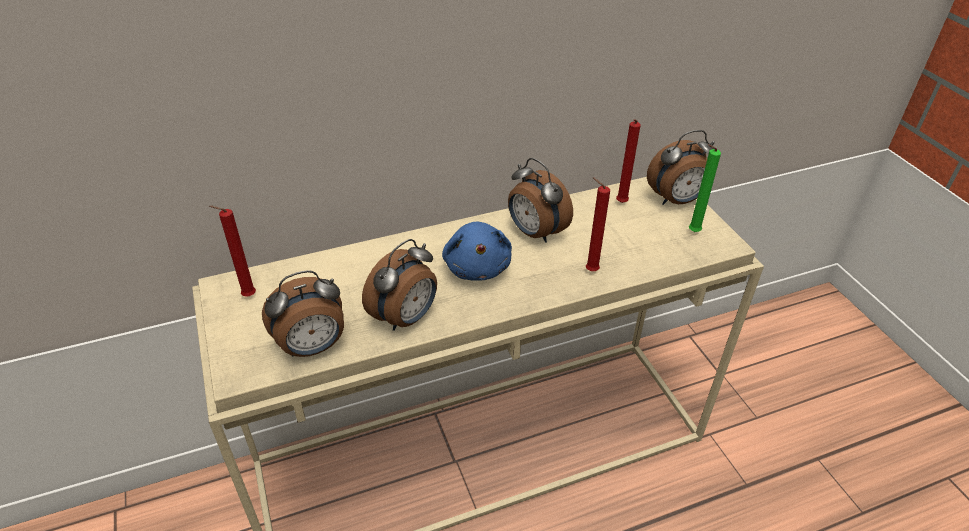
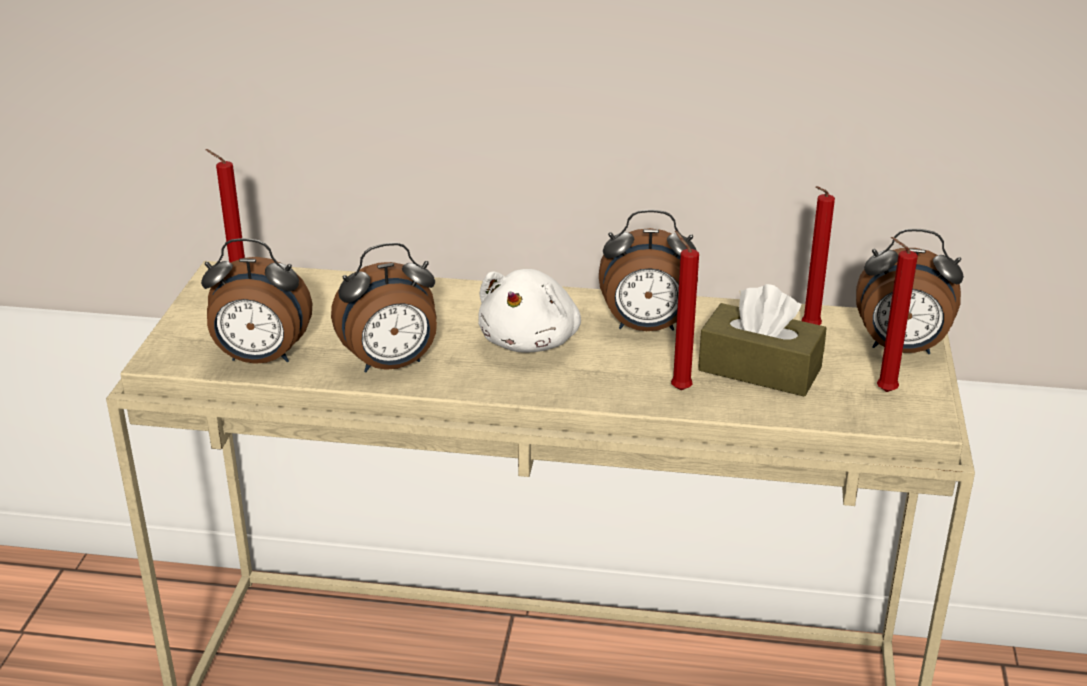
camera: 30 degrees right, 10 degrees down
blue plush toy [442,222,512,281] -> white plush toy [478,269,581,353]
alarm clock [508,158,573,243] -> alarm clock turned 75 degrees counterclockwise [599,210,698,331]
green candle [689,144,721,232] -> red candle [877,237,918,392]
none -> brown tissue box [698,284,827,397]

